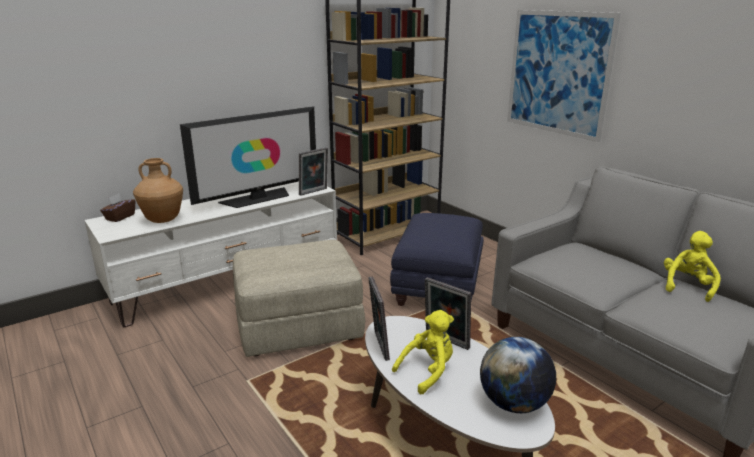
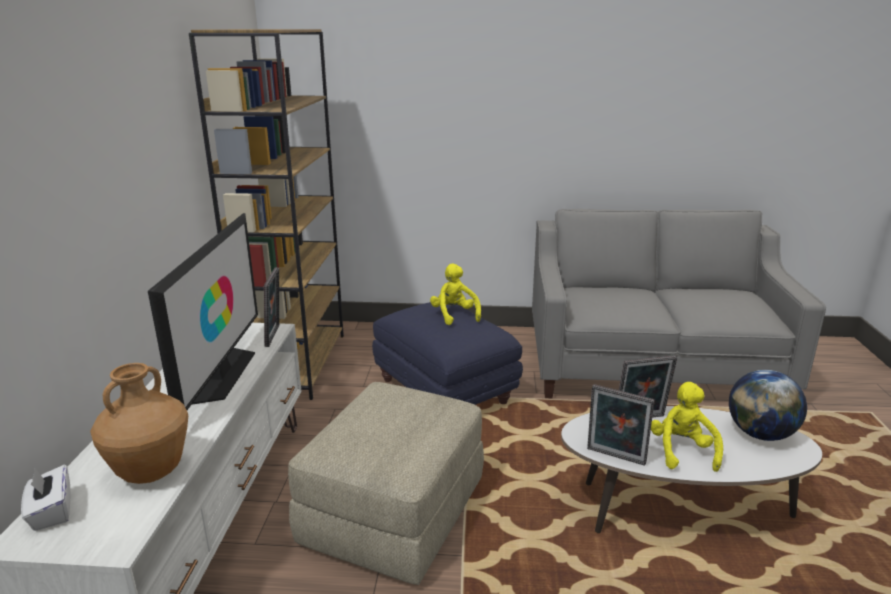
camera: 50 degrees left, 0 degrees up
brown tissue box [100,194,135,222] -> white tissue box [21,465,71,531]
picture [507,10,621,142] -> none
yellow plush toy [664,231,721,302] -> yellow plush toy moved to [430,264,481,325]

